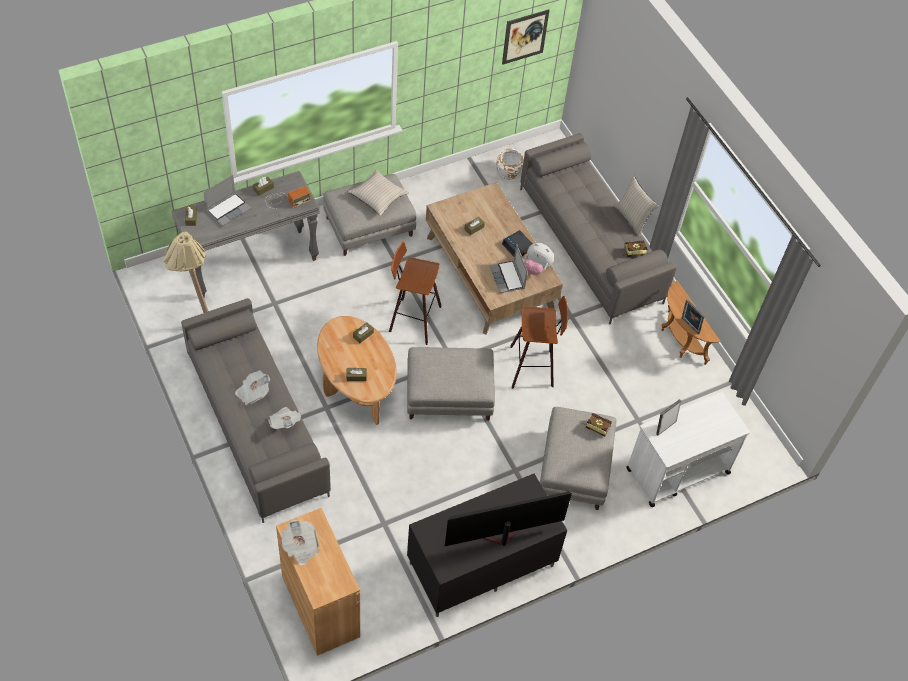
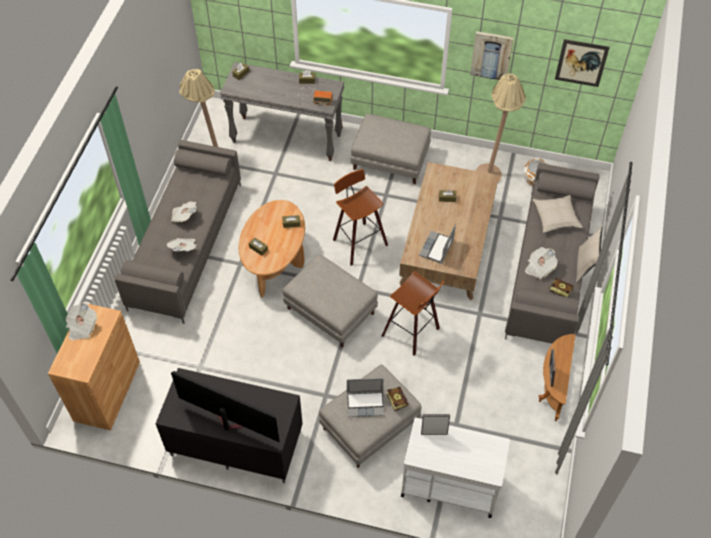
camera: 45 degrees right, 0 degrees up
laptop [203,175,251,226] -> laptop moved to [347,378,385,417]
beige pillow [347,169,409,216] -> beige pillow moved to [532,195,583,233]
alarm clock [502,230,533,256] -> none
plush toy [524,243,554,275] -> none
none -> picture [470,31,514,80]
none -> beige floor lamp [476,73,526,183]
none -> newspaper [525,247,558,279]

